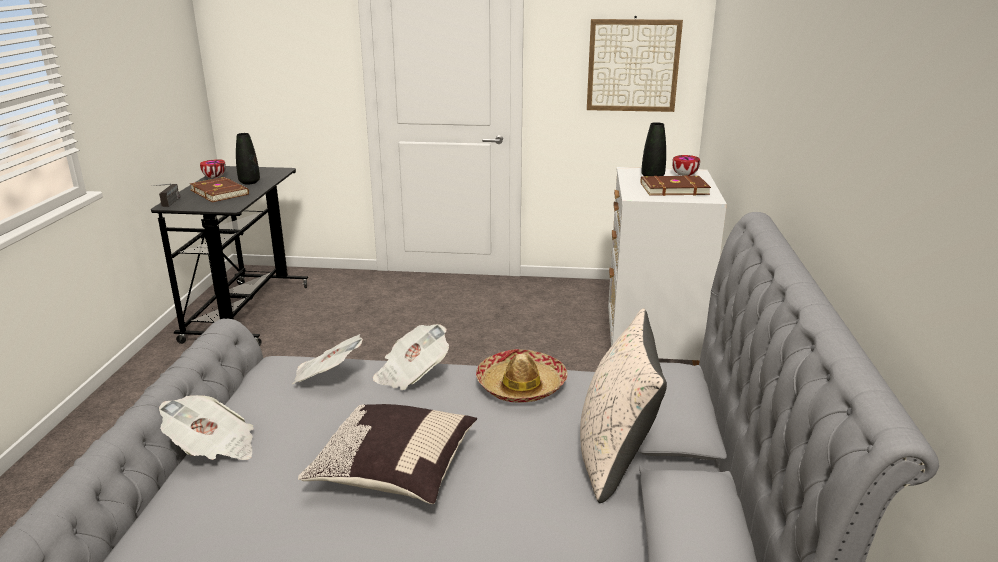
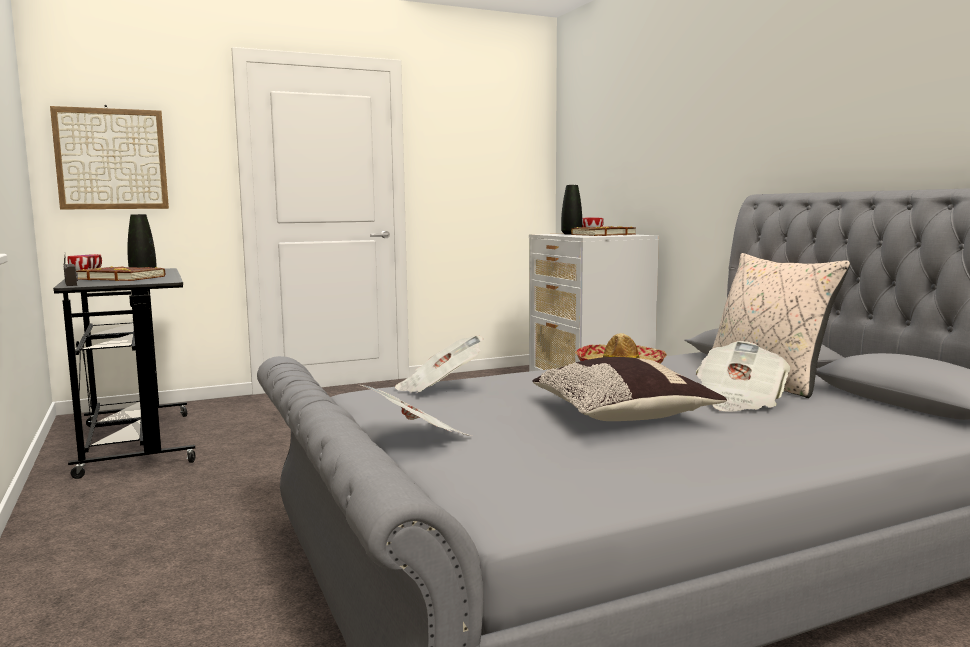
camera: 30 degrees left, 15 degrees down
newspaper [373,324,449,390] -> newspaper moved to [696,341,791,412]
picture [587,16,683,112] -> picture moved to [50,105,169,209]

